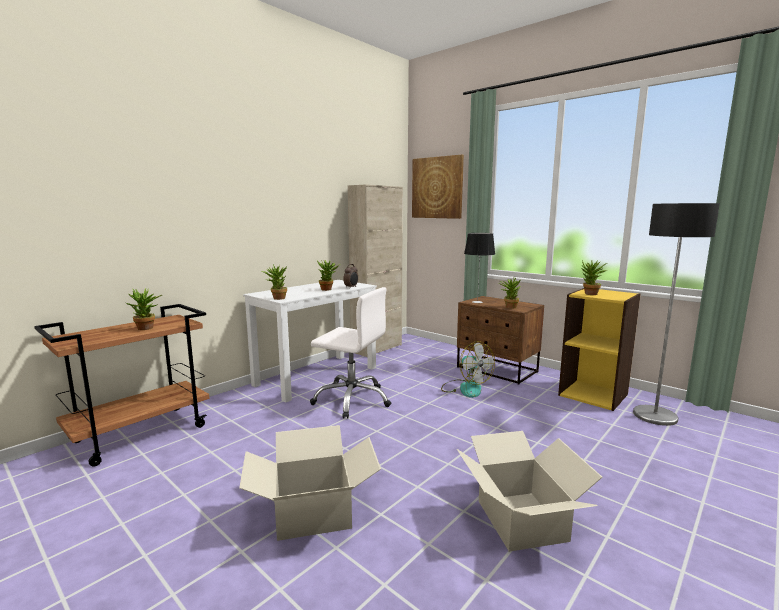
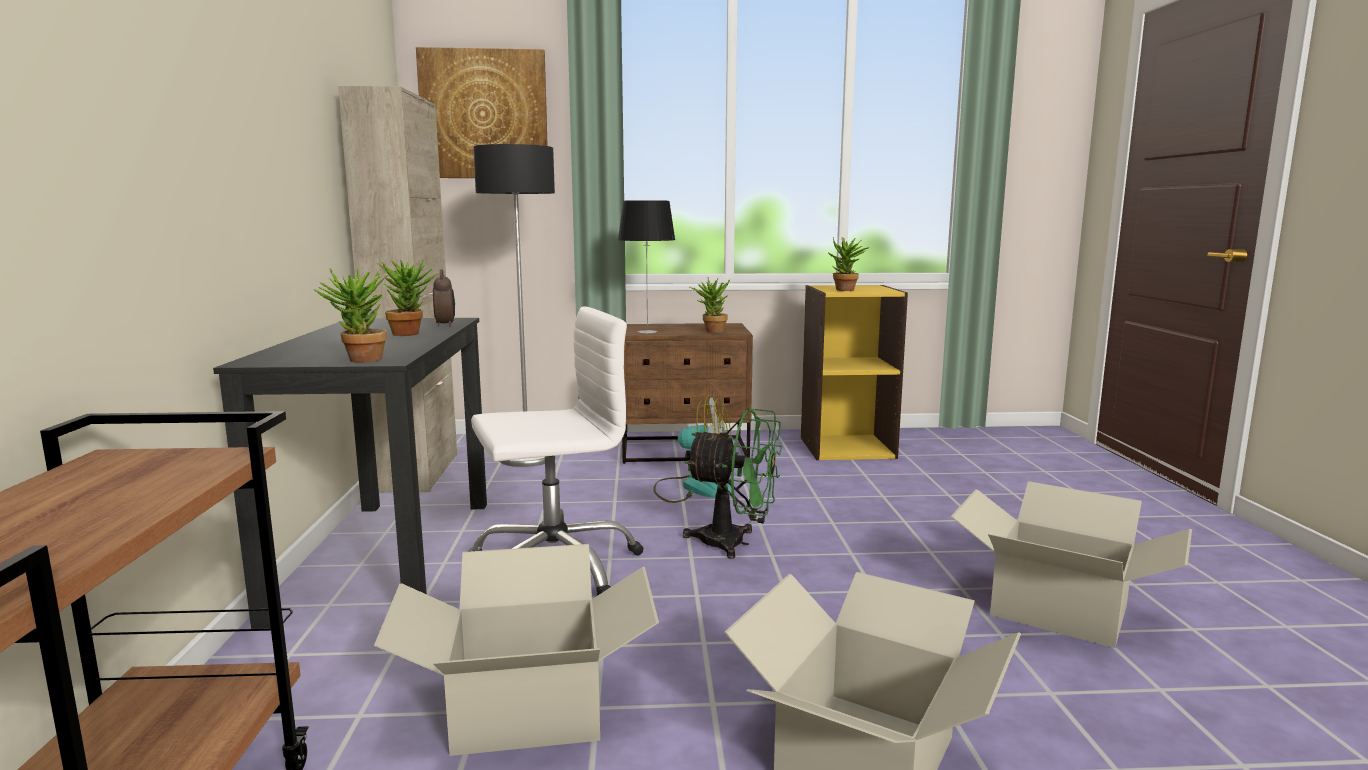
camera: 45 degrees left, 0 degrees up
potted plant [126,289,162,330] -> none
white desk [243,280,377,402] -> black desk [213,318,487,629]
floor lamp [633,203,720,426] -> floor lamp moved to [473,144,555,467]
none -> cardboard box [374,544,659,756]
none -> green fan [683,408,782,559]

